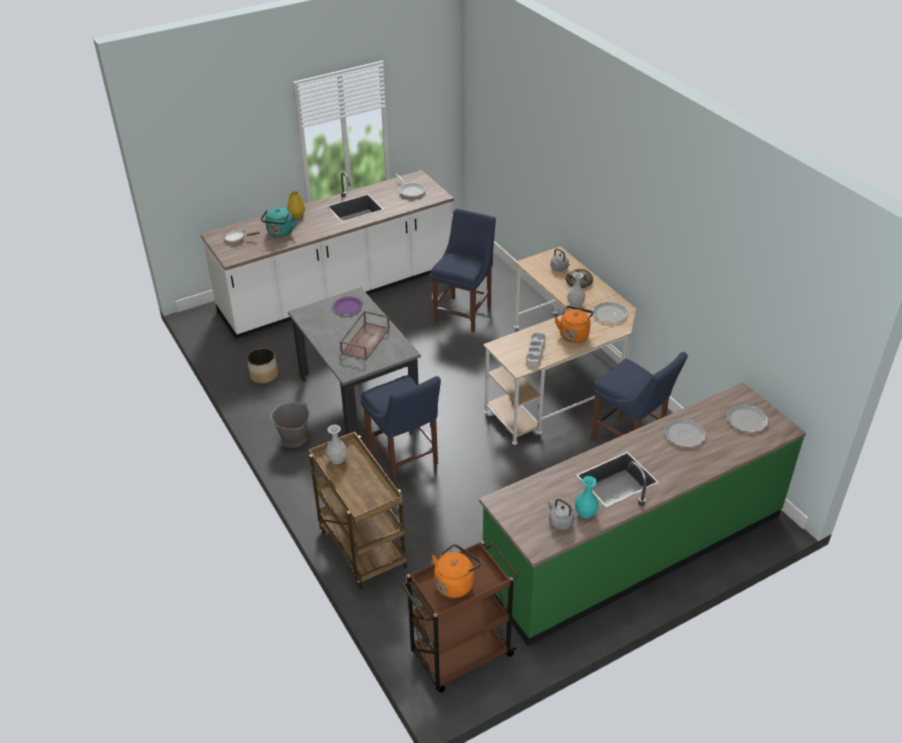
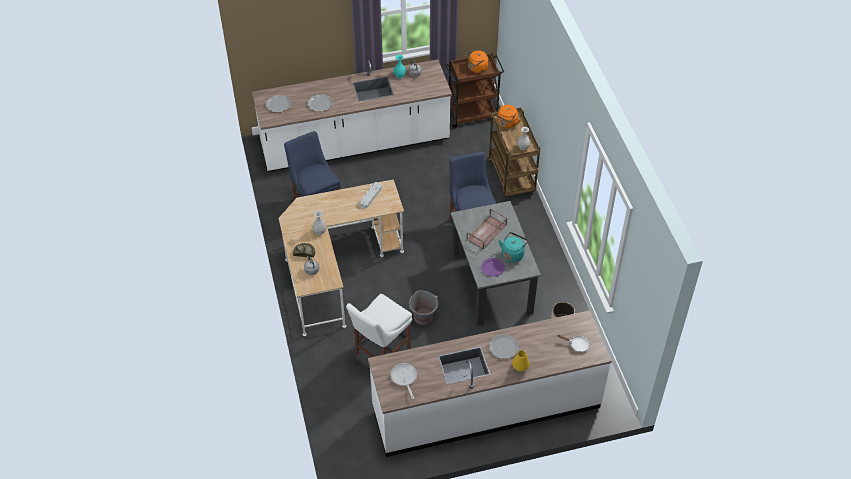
camera: 165 degrees left, 10 degrees up
turquoise kettle [261,207,297,237] -> turquoise kettle moved to [499,232,529,262]
grey bucket [270,402,309,447] -> grey bucket moved to [409,290,438,325]
blue chair [430,209,496,332] -> white chair [346,294,412,357]
green counter [479,382,806,646] -> white counter [252,60,452,172]
orange kettle [554,306,594,343] -> orange kettle moved to [494,105,521,128]
plate [593,302,628,323] -> plate moved to [489,334,519,359]

